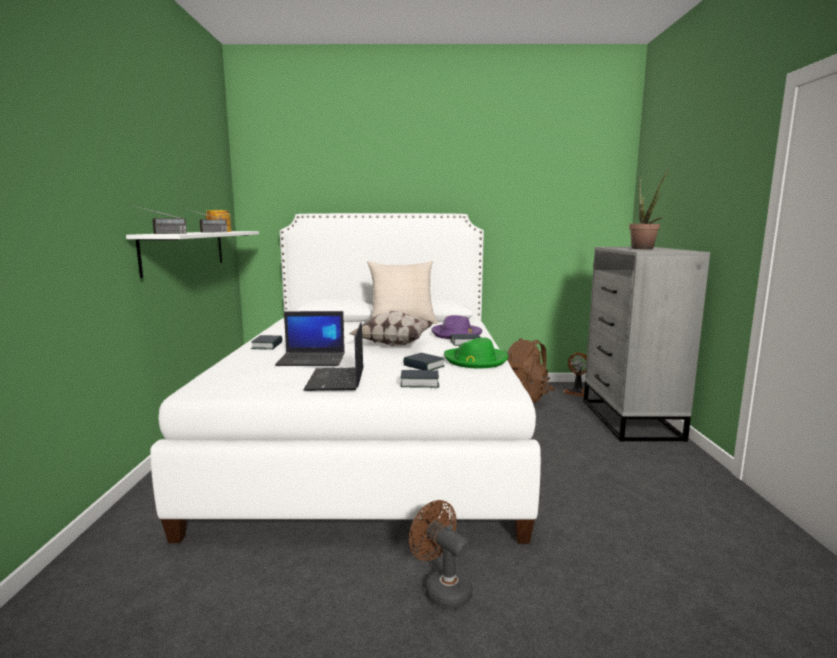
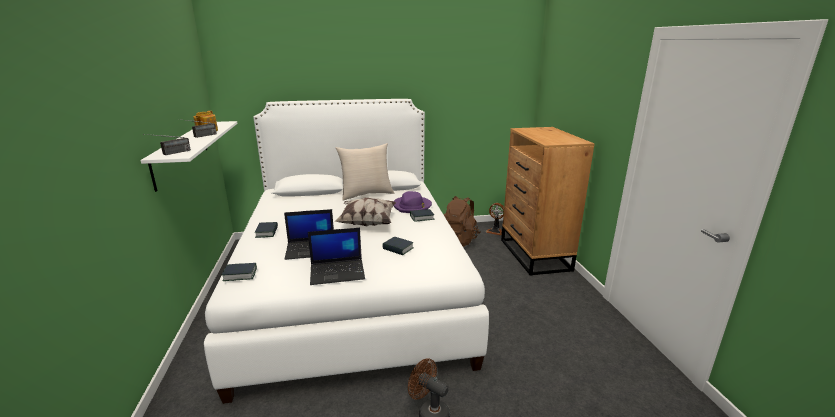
camera: 10 degrees left, 10 degrees up
laptop [303,322,364,391] -> laptop turned 90 degrees counterclockwise [308,228,365,285]
book [400,370,439,388] -> book moved to [222,263,257,281]
green hat [444,338,508,368] -> none
grey dresser [583,247,710,442] -> brown dresser [501,127,595,276]
potted plant [629,169,669,249] -> none

